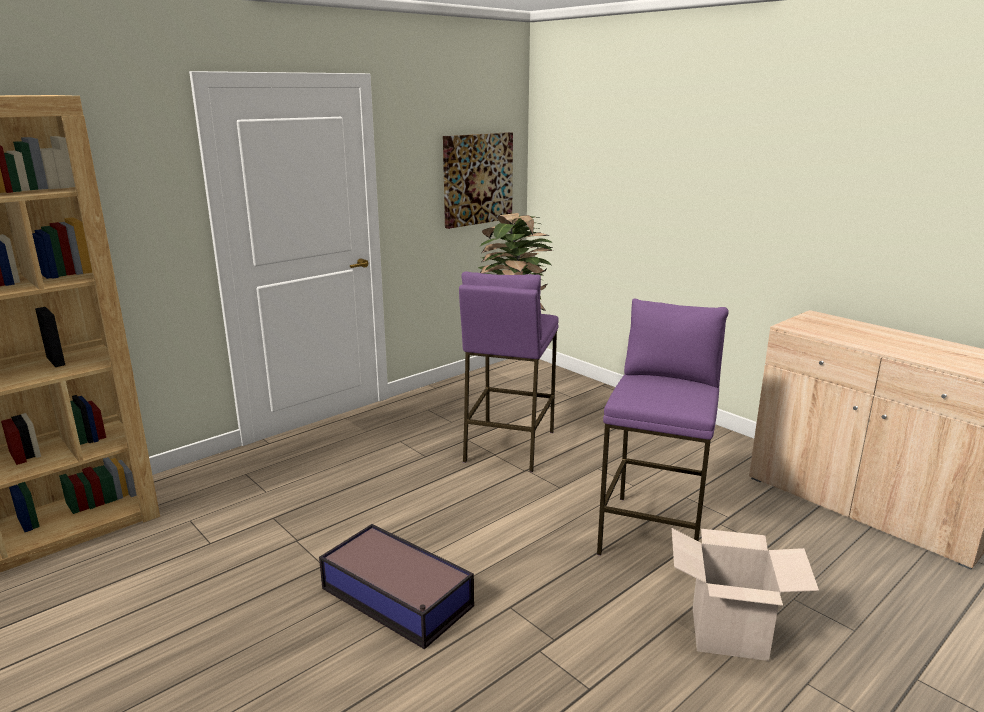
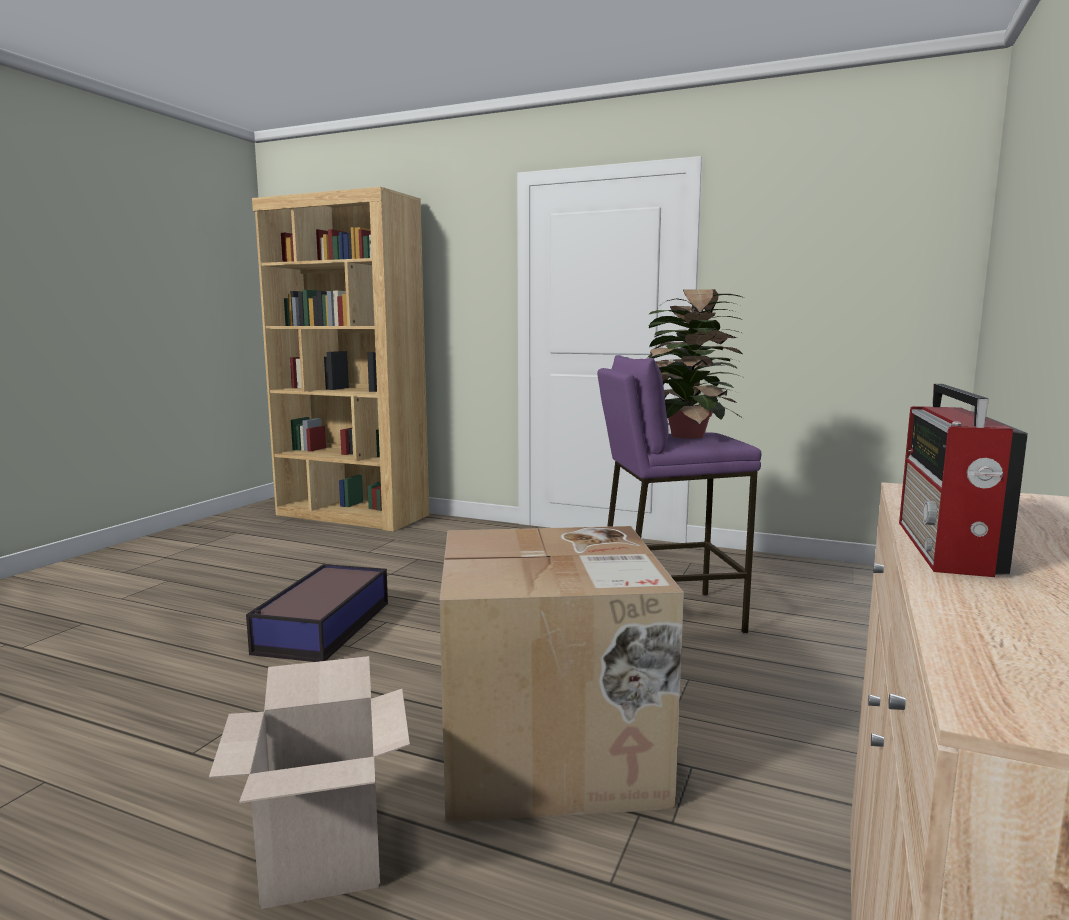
camera: 65 degrees right, 10 degrees down
picture [443,132,513,229] -> none
purple stool [597,298,729,556] -> cardboard box [439,526,684,822]
none -> radio [899,384,1028,577]

